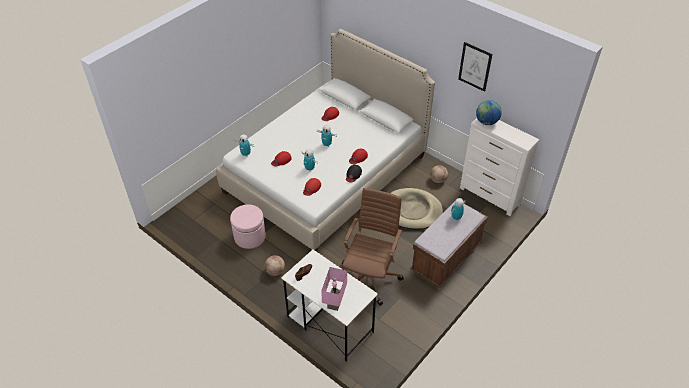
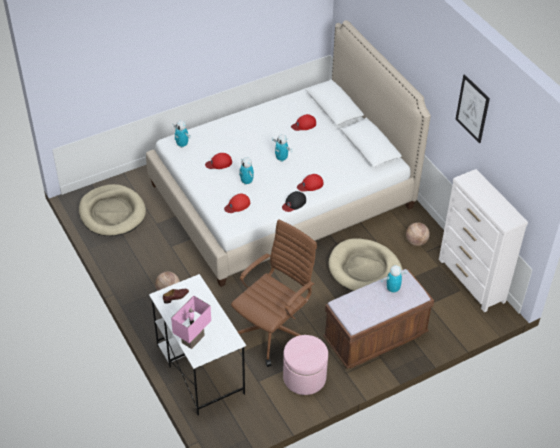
camera: 20 degrees right, 0 degrees up
pink ottoman [230,204,266,249] -> pink ottoman moved to [283,335,328,395]
globe [476,100,502,125] -> none
none -> beige dog bed [79,184,146,236]

